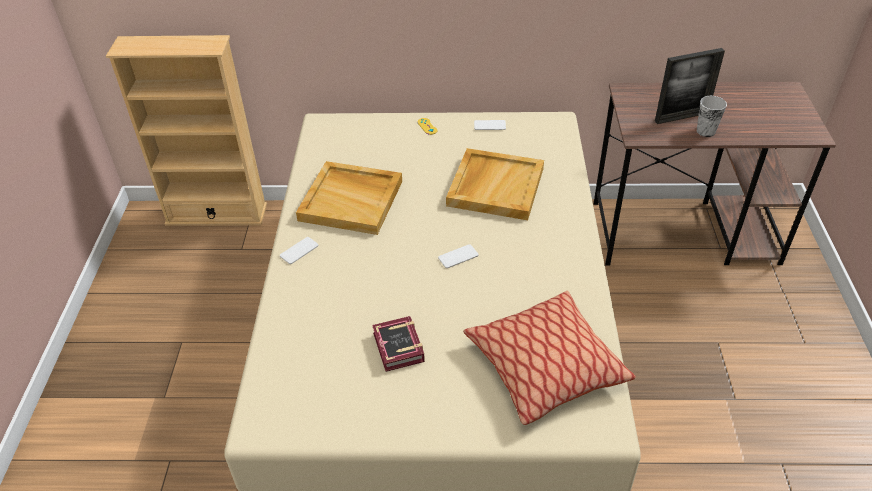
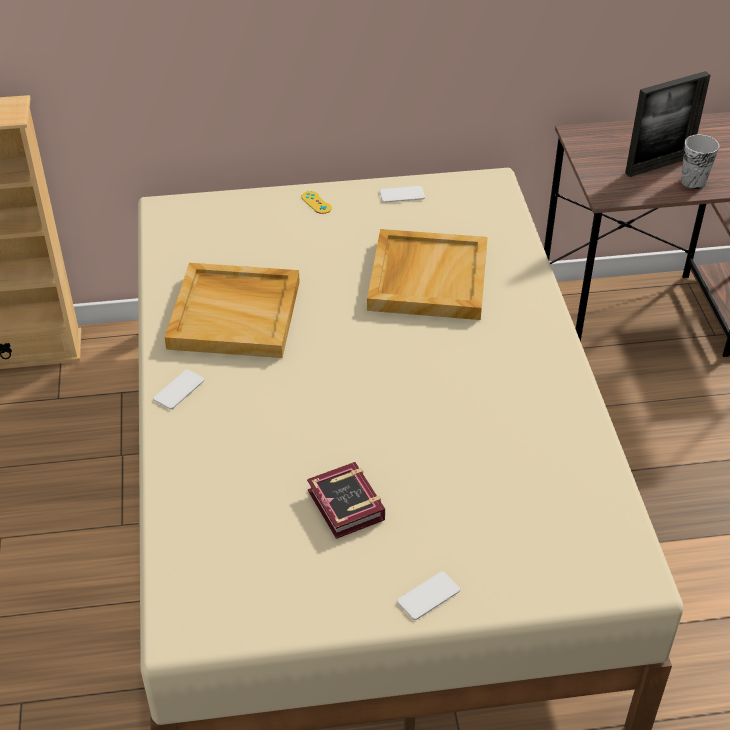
camera: 10 degrees left, 0 degrees up
phone [438,244,479,268] -> phone moved to [397,571,460,620]
pillow [463,291,636,425] -> none

